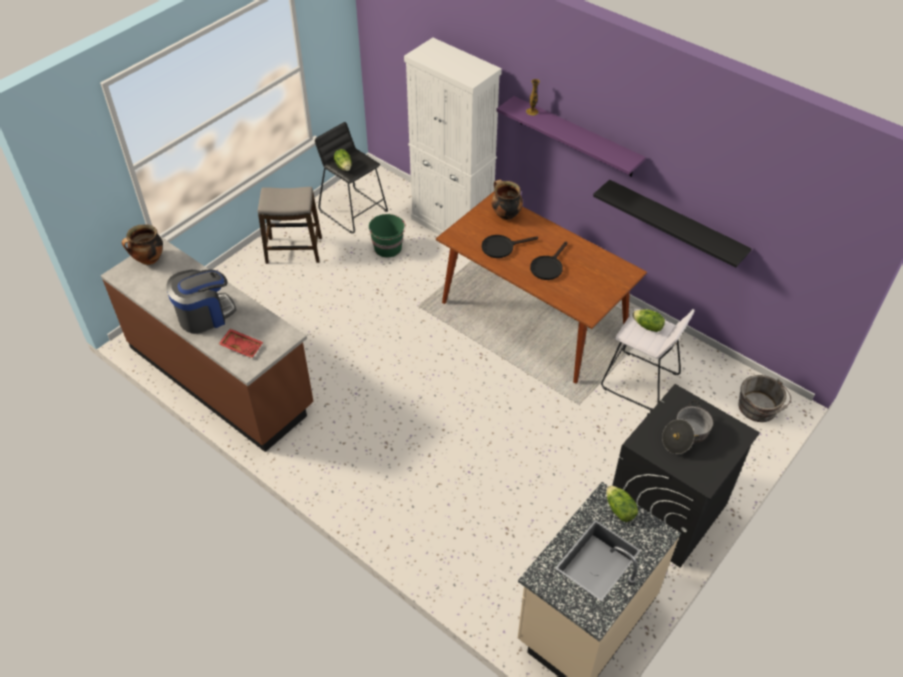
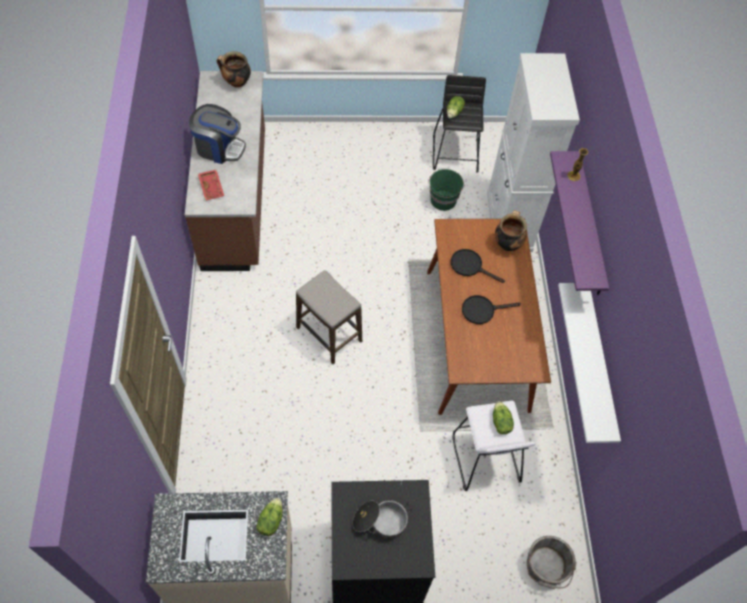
camera: 45 degrees right, 10 degrees up
stool [258,187,322,264] -> stool moved to [296,270,362,364]
black shelf [593,180,752,268] -> white shelf [558,283,621,443]

